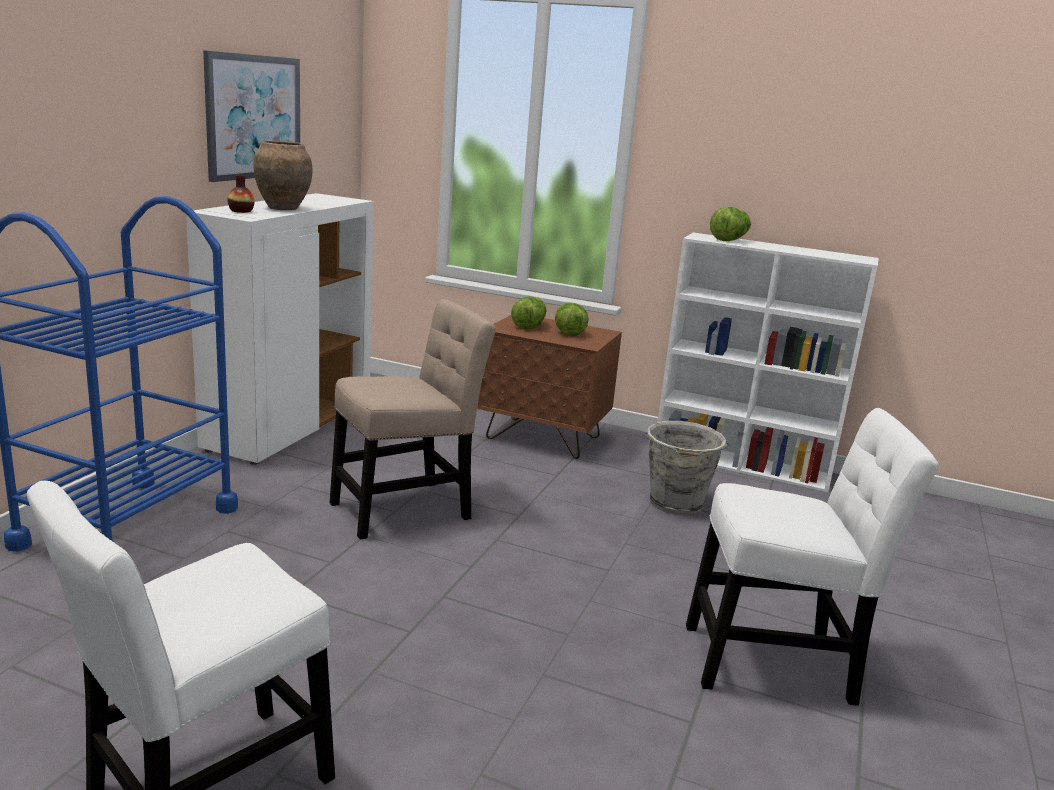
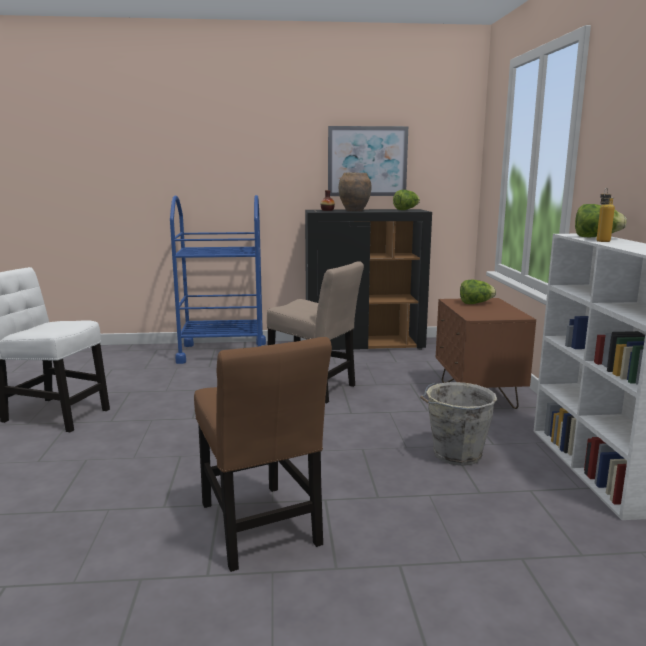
camera: 65 degrees right, 5 degrees down
white cabinet [186,193,374,465] -> black cabinet [305,209,432,350]
lettuce [555,302,589,337] -> lettuce moved to [393,190,420,210]
white chair [686,408,939,706] -> brown chair [194,337,332,572]
none -> bottle [596,188,615,242]

